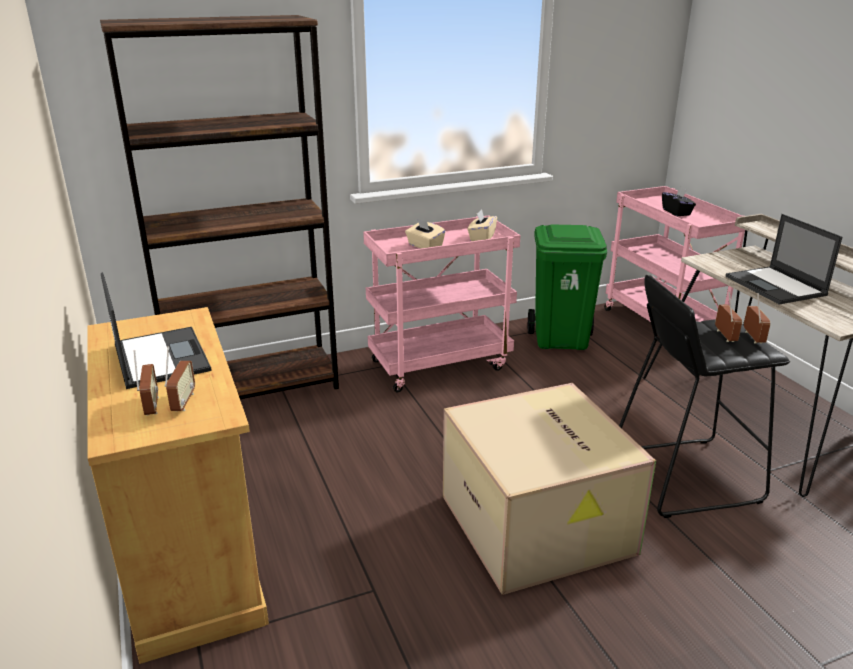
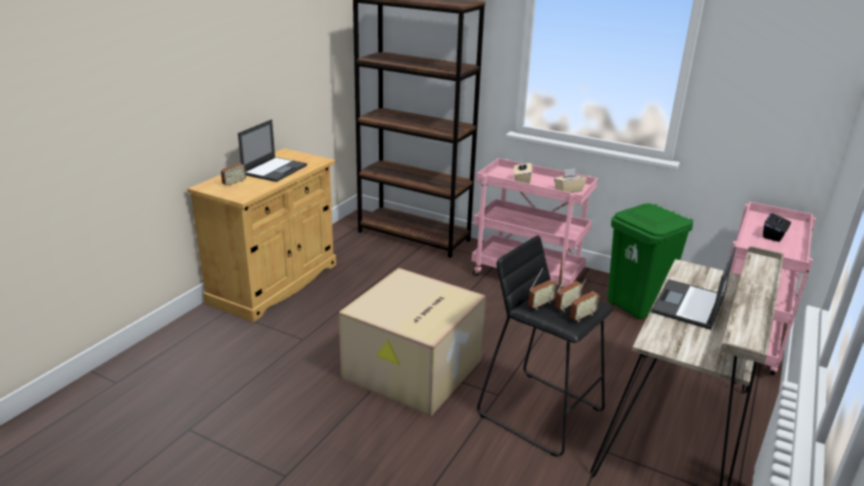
camera: 50 degrees right, 0 degrees up
radio [165,346,195,411] -> radio moved to [528,268,557,310]

